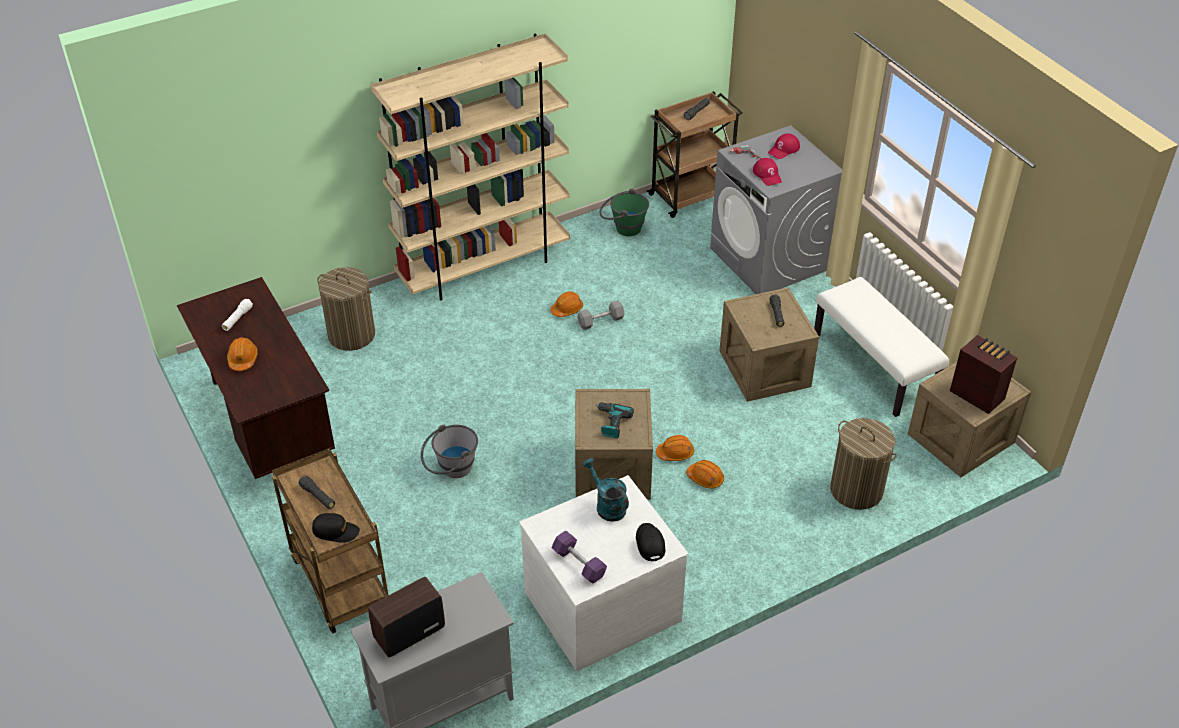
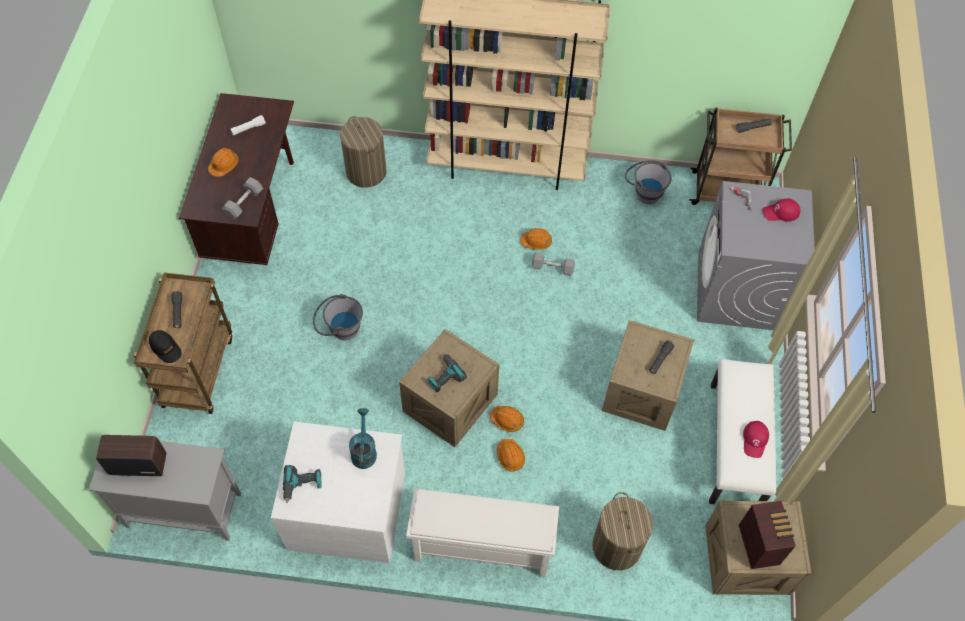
camera: 35 degrees right, 15 degrees up
purple dumbbell [552,531,607,584] -> power drill [283,465,322,503]
green bucket [599,188,649,236] -> grey bucket [625,160,671,204]
black cap [636,523,665,562] -> none
red cap [753,158,782,186] -> red cap moved to [743,421,769,458]
none -> grey dumbbell [222,177,263,220]
none -> white shoe rack [406,488,559,577]

